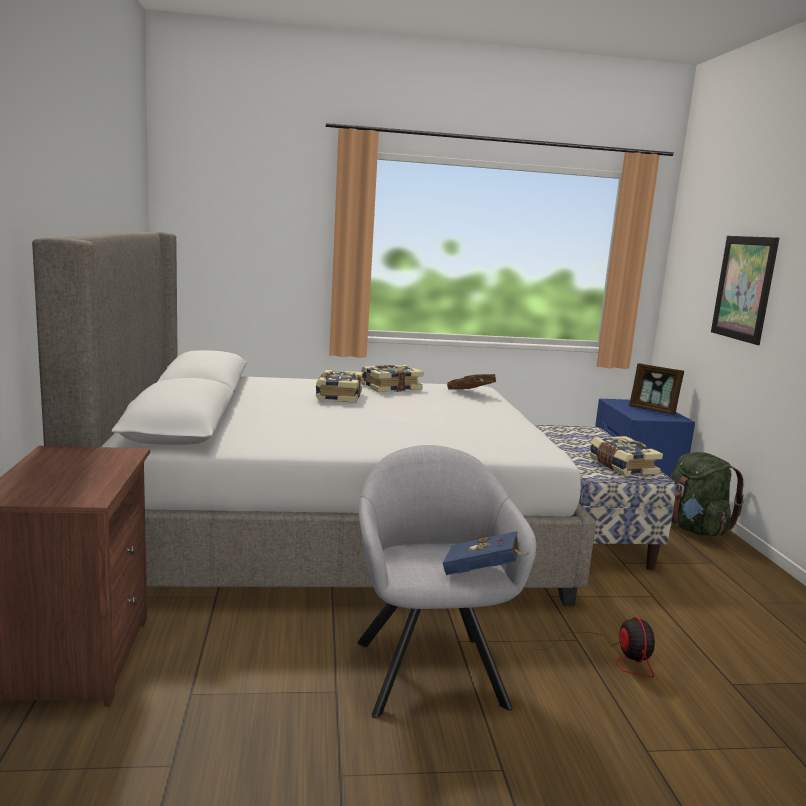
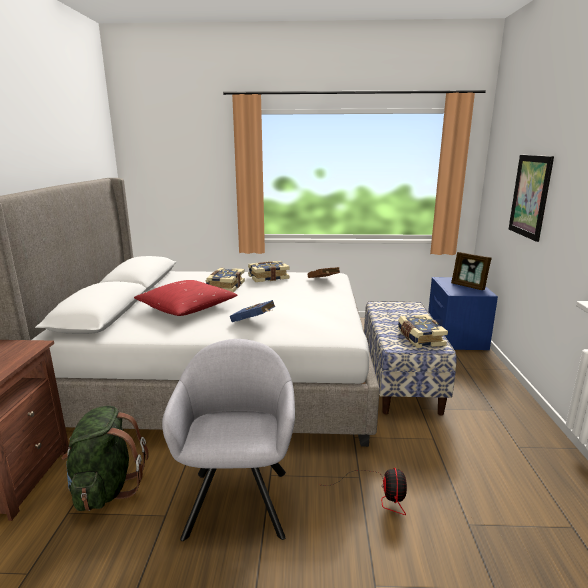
camera: 10 degrees right, 5 degrees up
blue book [443,531,529,575] -> blue book moved to [230,300,275,322]
green backpack [670,452,745,536] -> green backpack moved to [61,406,149,511]
none -> red pillow [134,280,238,316]

